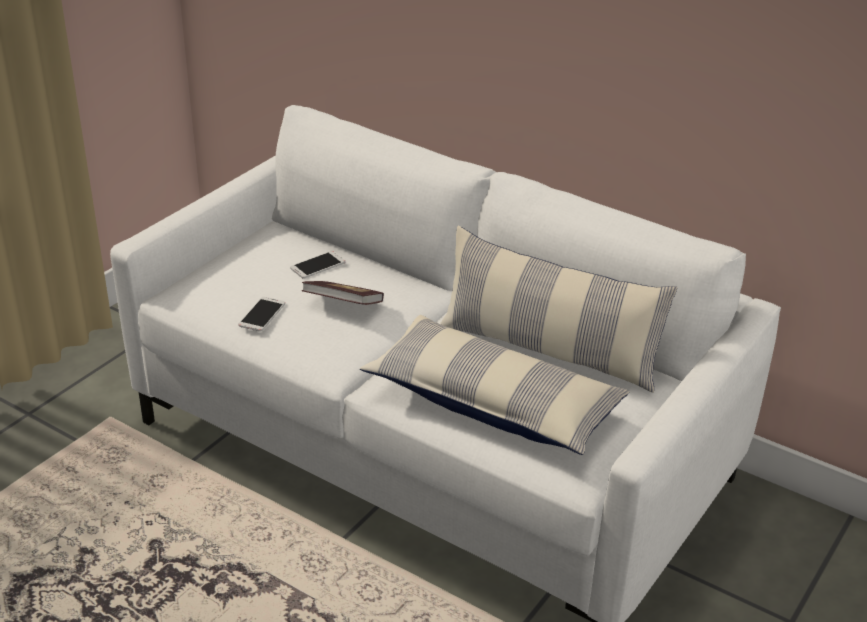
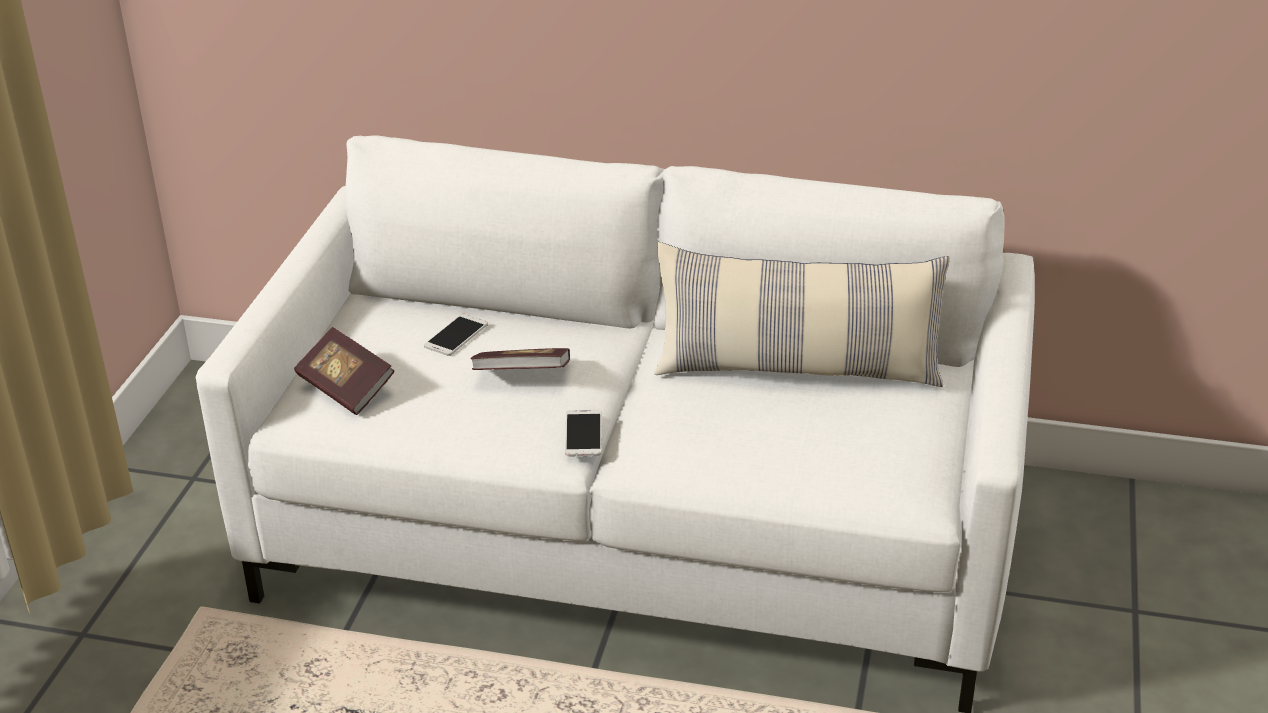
camera: 20 degrees left, 0 degrees up
phone [238,297,285,332] -> phone moved to [565,410,602,456]
pillow [360,315,630,455] -> none
none -> book [294,327,395,415]

